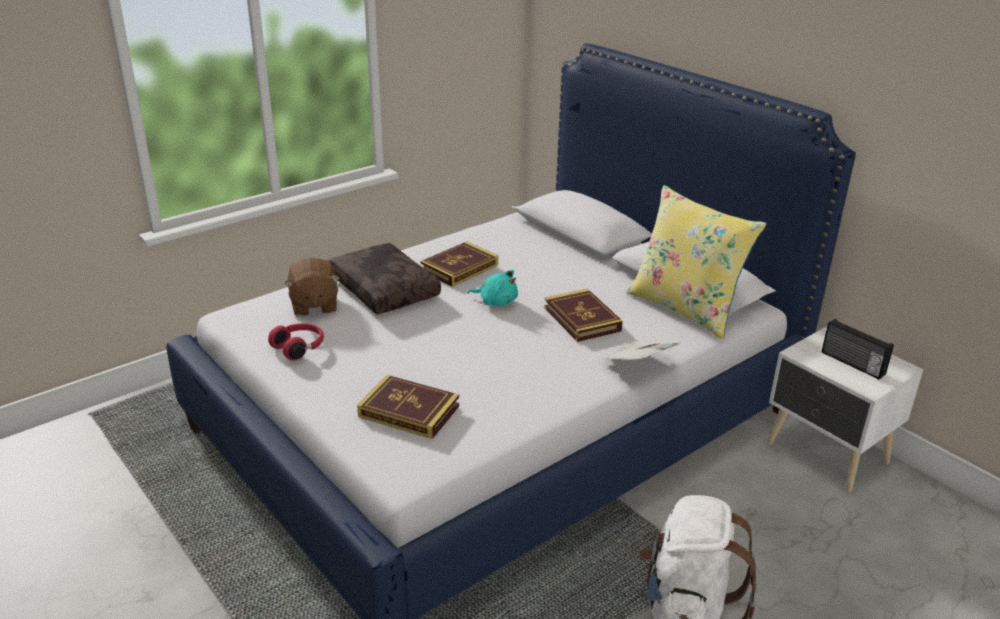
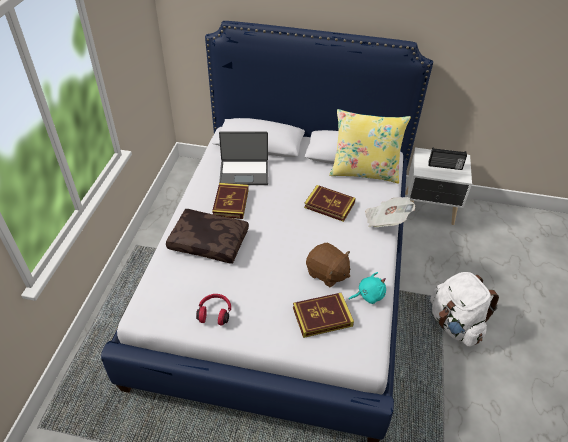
camera: 40 degrees left, 15 degrees up
brown plush toy [284,258,340,316] -> brown plush toy moved to [306,243,350,287]
turquoise plush toy [468,270,518,306] -> turquoise plush toy moved to [348,272,386,304]
none -> laptop [219,132,268,185]

